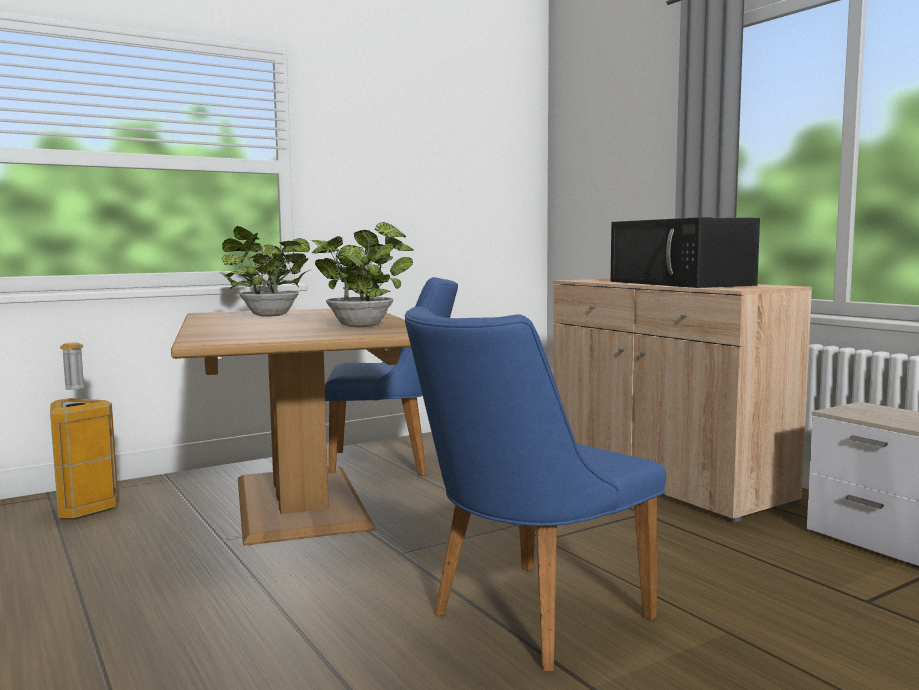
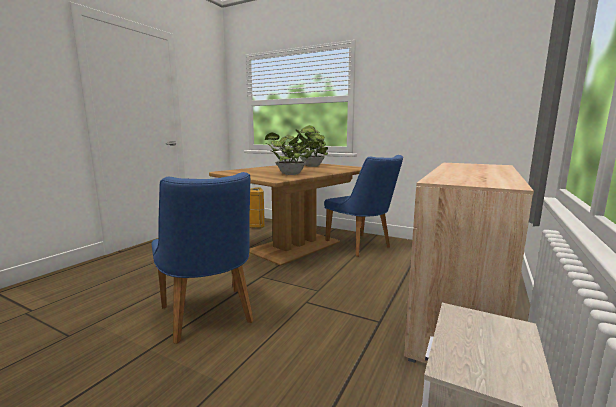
camera: 60 degrees right, 5 degrees up
blue chair [405,306,666,671] -> blue chair turned 135 degrees counterclockwise [152,172,254,344]
black microwave [610,217,760,288] -> none

